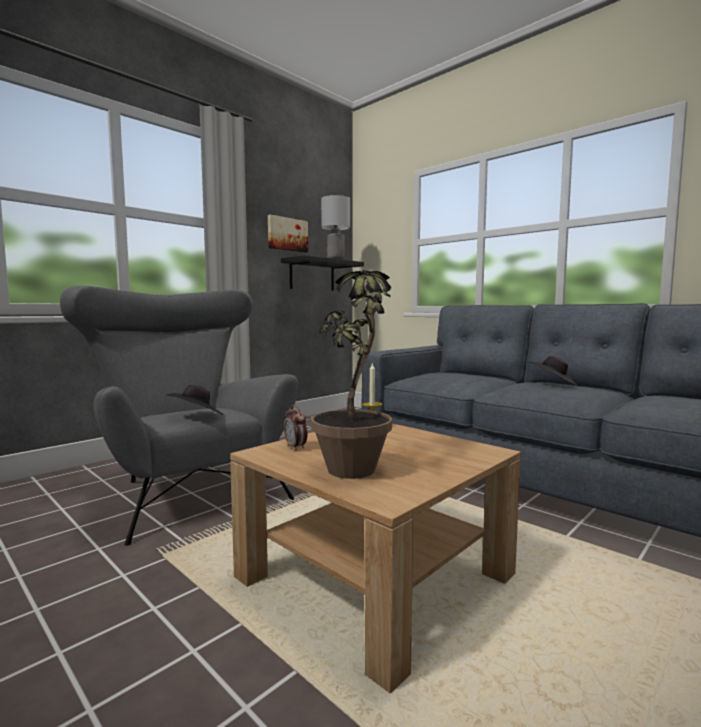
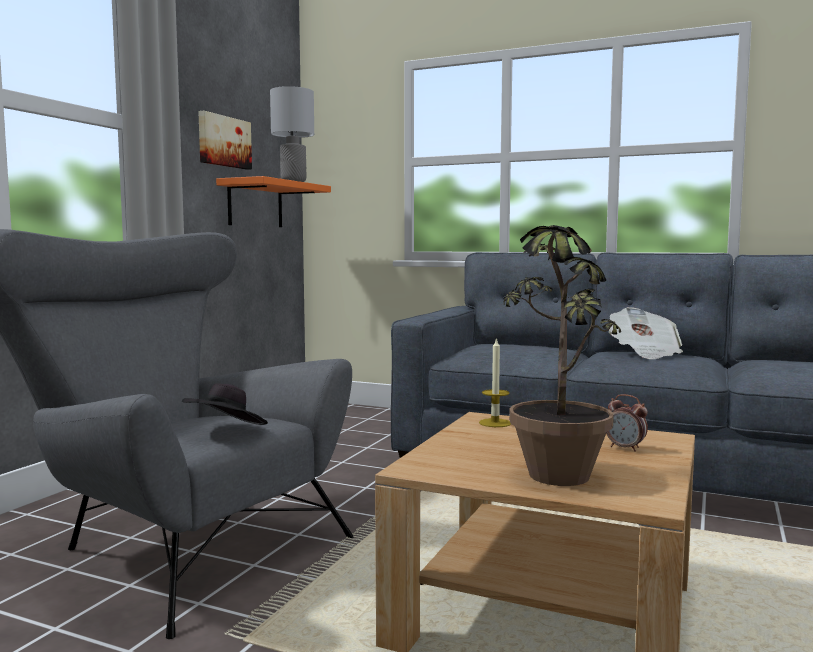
camera: 20 degrees left, 0 degrees up
black shelf [281,255,364,291] -> orange shelf [216,176,331,227]
alarm clock [284,405,308,451] -> alarm clock moved to [606,394,648,452]
black hat [530,356,578,387] -> newspaper [608,307,683,359]

